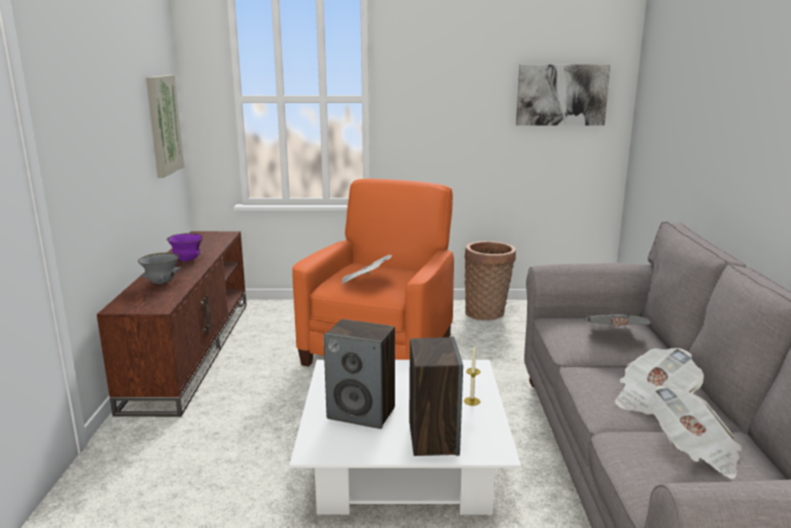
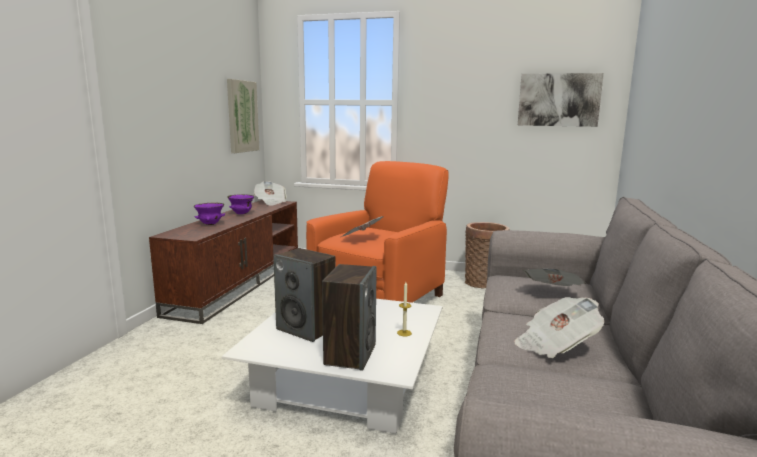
camera: 15 degrees right, 5 degrees down
grey bowl [138,252,181,285] -> purple bowl [194,202,226,225]
newspaper [652,385,742,479] -> newspaper moved to [254,181,287,206]

